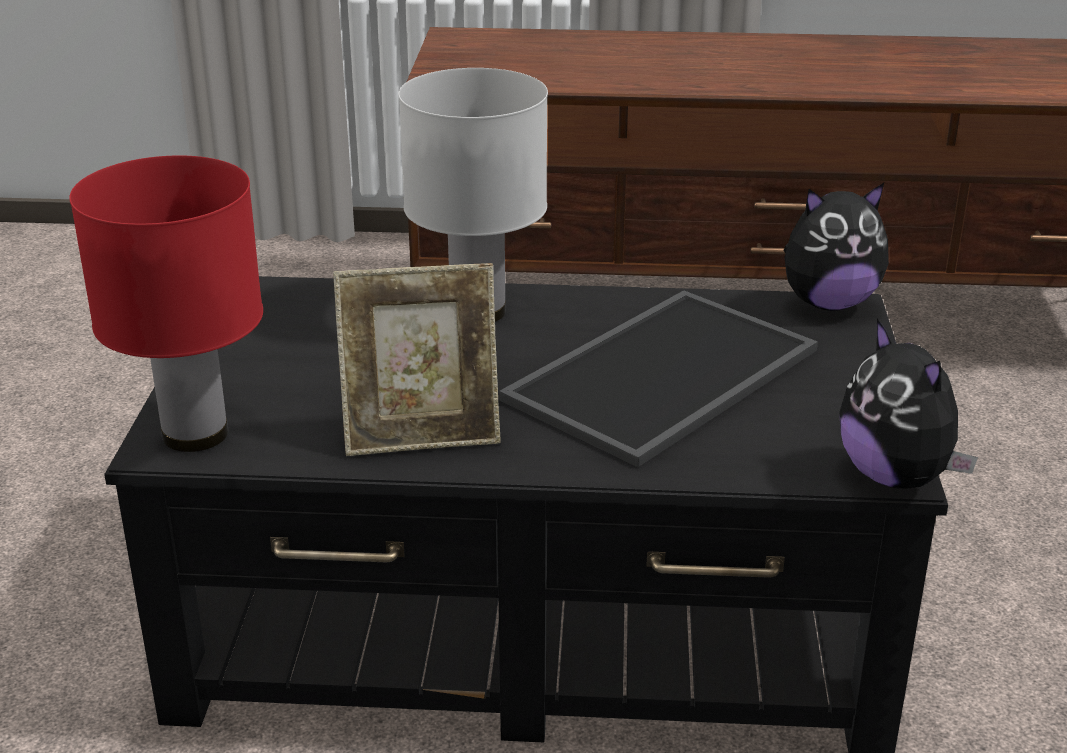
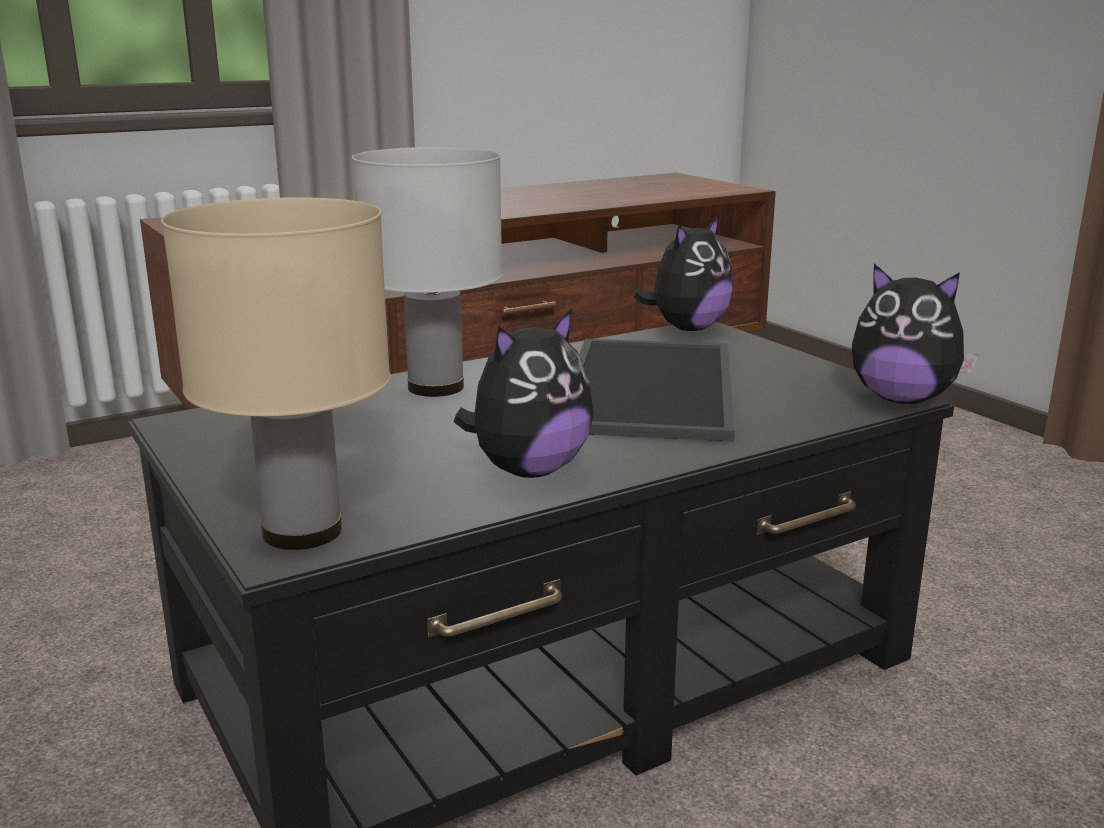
camera: 35 degrees left, 10 degrees down
red table lamp [69,155,263,452] -> beige table lamp [161,197,390,550]
picture frame [333,263,501,456] -> plush toy [454,308,594,478]

